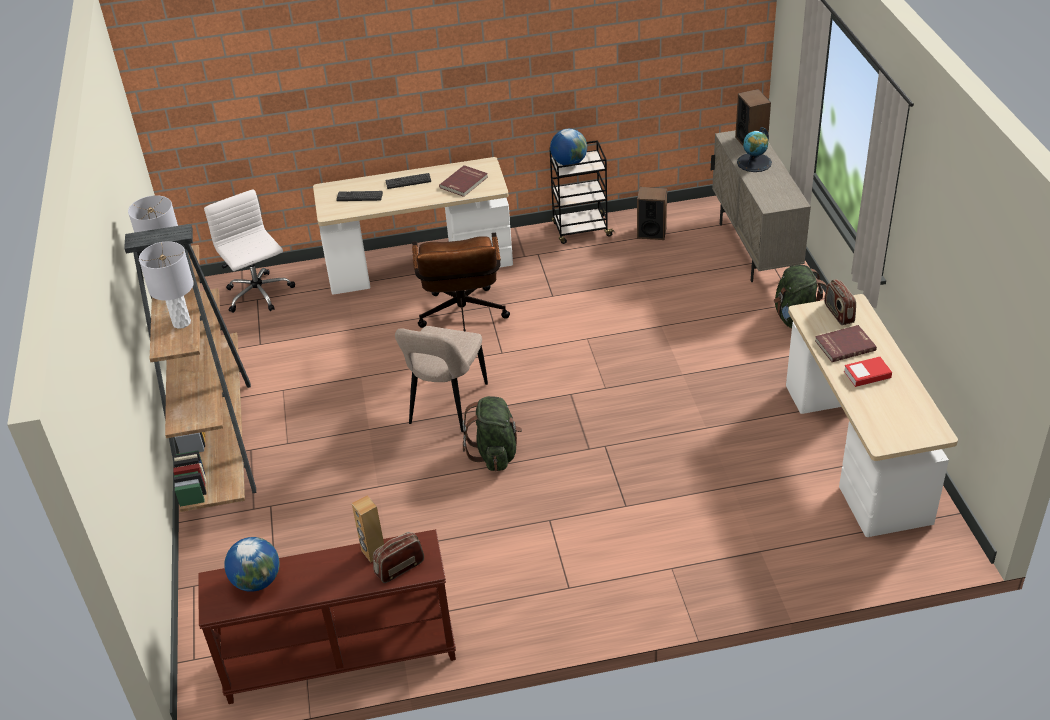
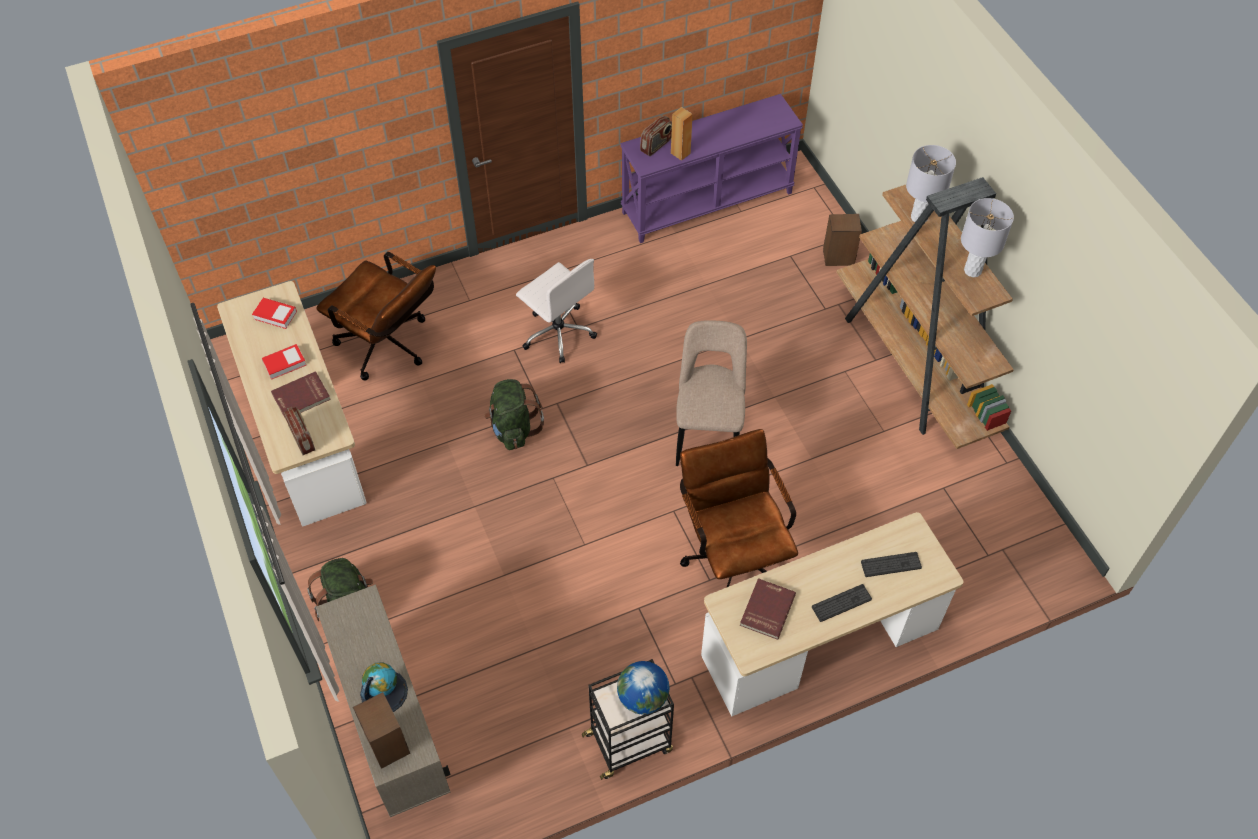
camera: 165 degrees right, 15 degrees up
brown console table [198,529,456,704] -> purple console table [620,94,803,243]
white office chair [204,189,295,313] -> white office chair moved to [516,259,597,363]
globe [224,537,280,592] -> none
green backpack [462,396,522,471] -> green backpack moved to [484,379,544,450]
speaker [637,187,667,240] -> speaker moved to [823,214,862,266]
none -> book [252,298,297,329]
none -> brown office chair [317,252,436,381]

